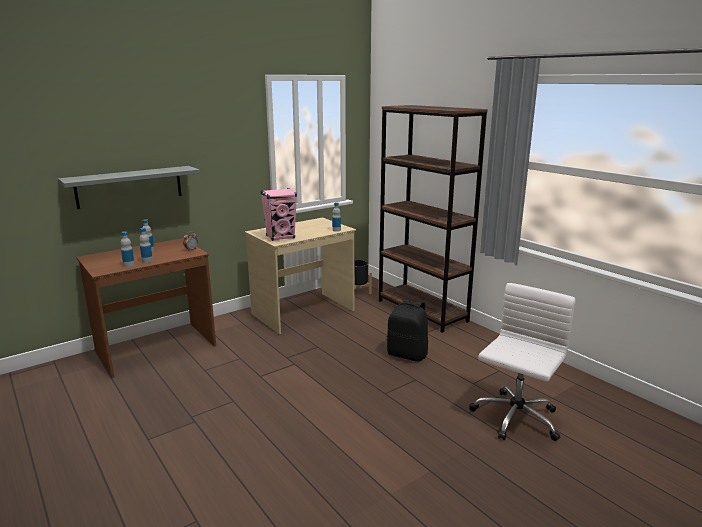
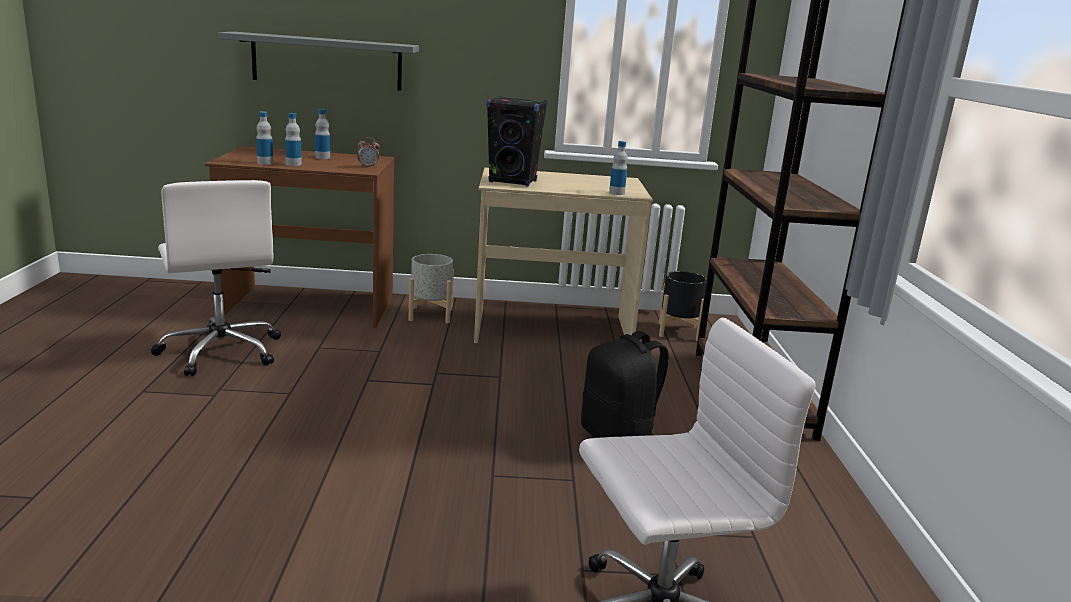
camera: 35 degrees right, 0 degrees up
pink speaker [261,188,297,241] -> black speaker [487,96,547,186]
none -> white office chair [151,180,281,376]
none -> grey planter [409,254,454,323]

